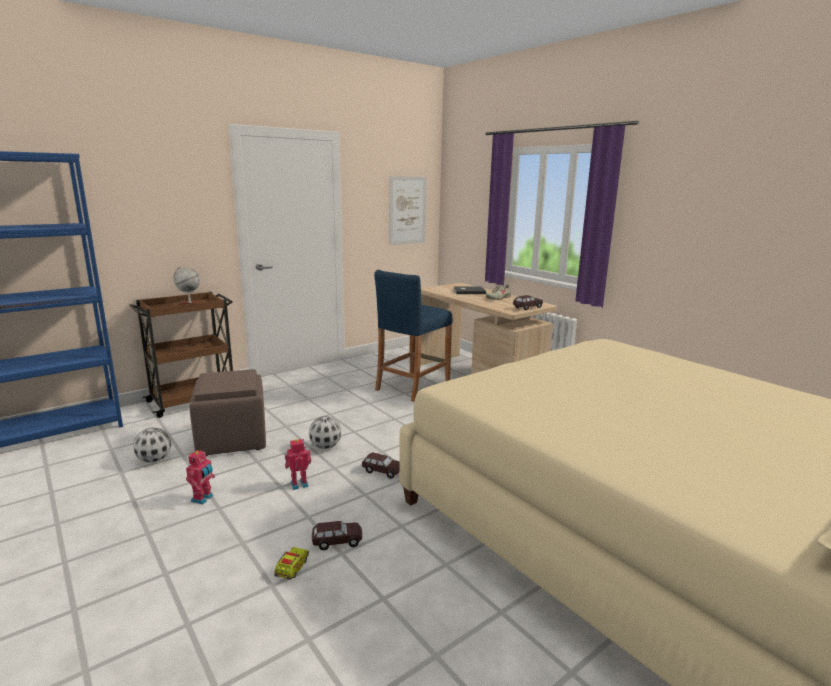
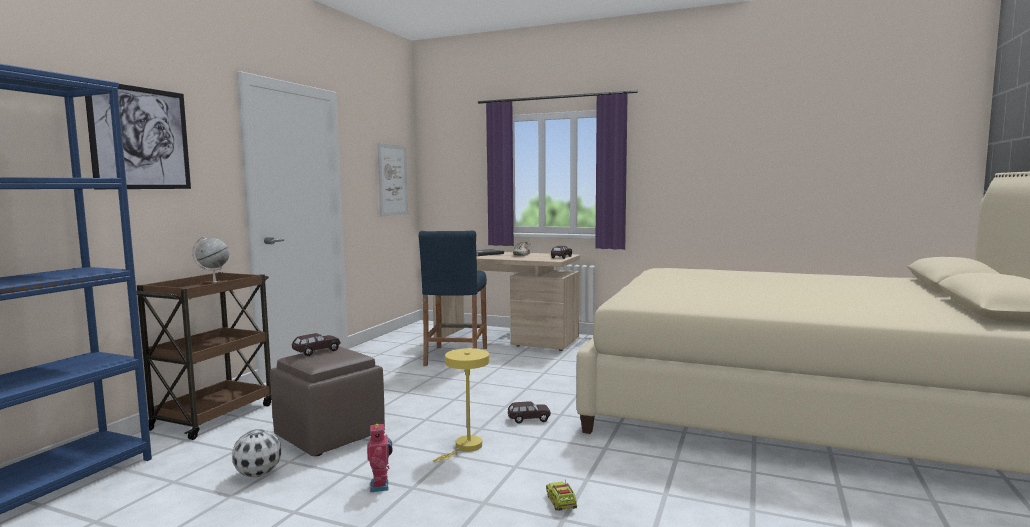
camera: 30 degrees left, 10 degrees down
toy robot [285,439,311,490] -> yellow table lamp [433,348,489,462]
football [309,416,341,449] -> none
brown toy car [312,521,362,550] -> brown toy car moved to [292,333,341,356]
none -> picture [85,84,191,189]

